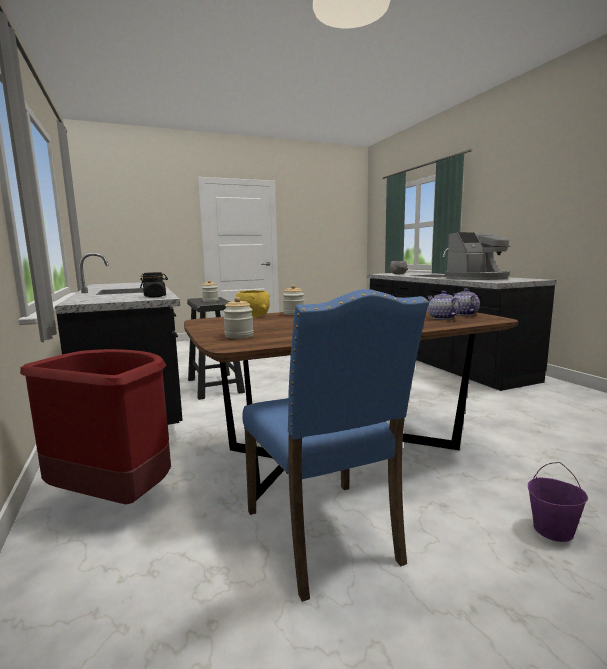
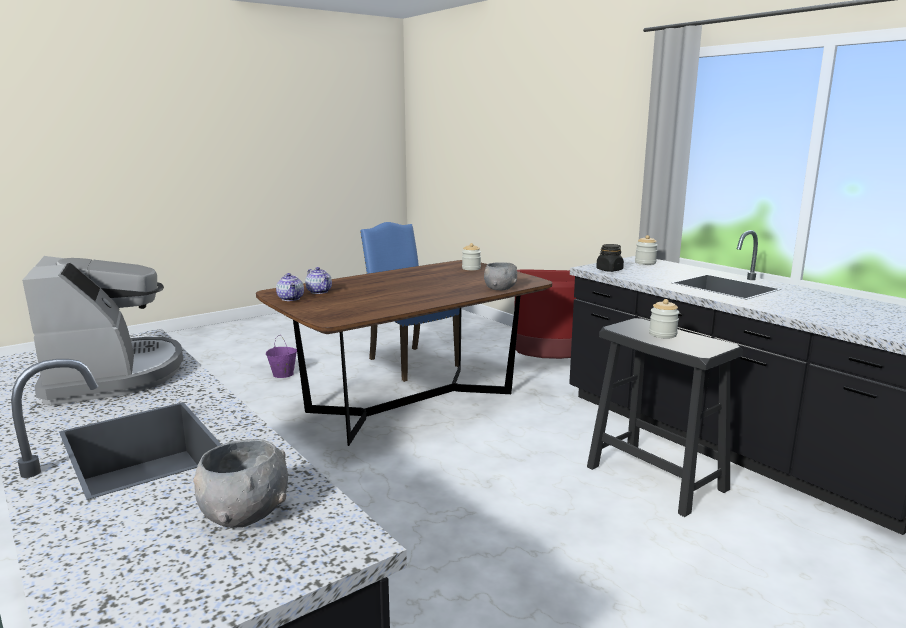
camera: 165 degrees right, 5 degrees up
yellow bowl [236,290,270,317] -> grey bowl [484,262,517,291]
jar [283,285,304,315] -> jar moved to [635,235,658,265]
coffee machine [444,232,511,280] -> coffee machine turned 105 degrees clockwise [22,256,183,405]

